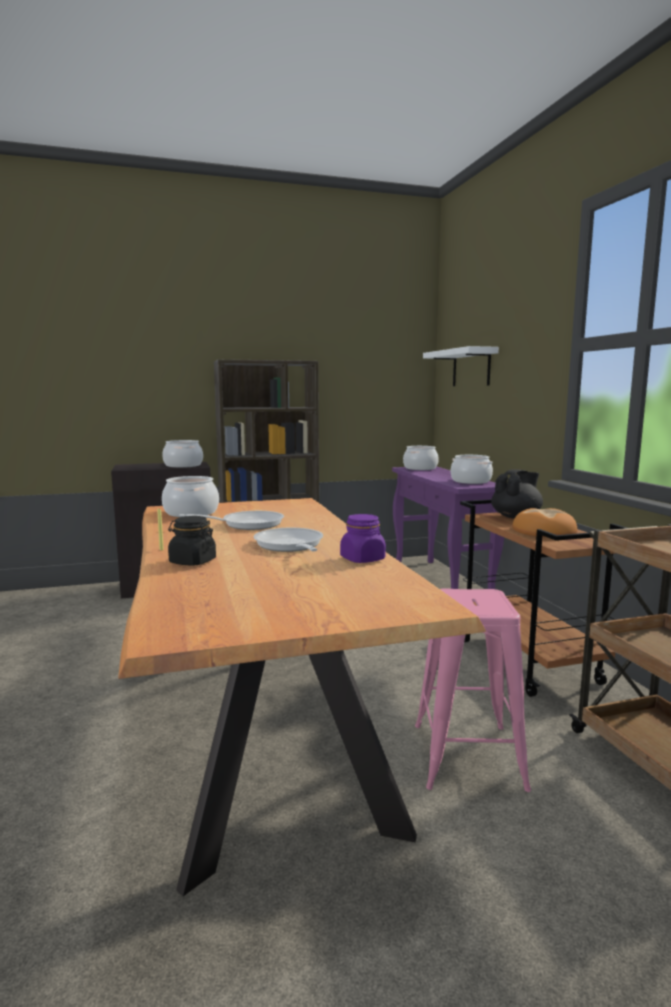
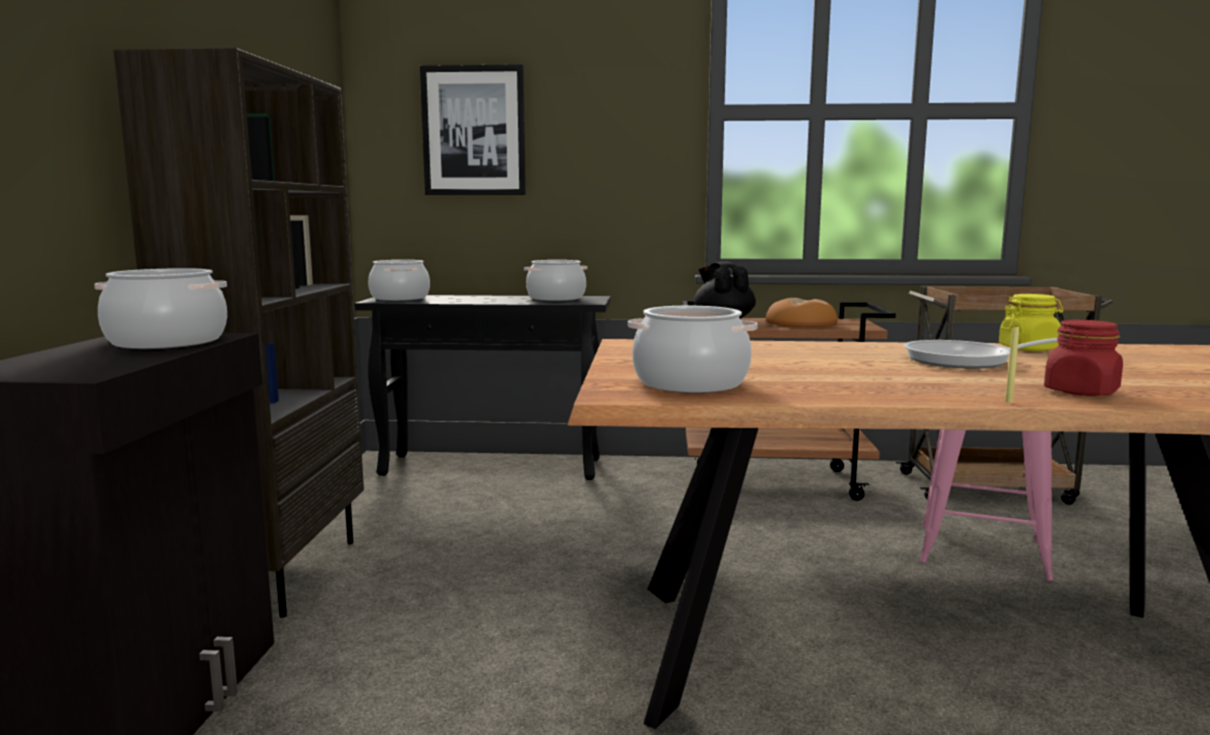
camera: 70 degrees left, 0 degrees up
black jar [168,516,216,566] -> red jar [1044,320,1123,396]
frying pan [179,511,284,530] -> none
purple jar [340,514,386,563] -> yellow jar [999,294,1063,351]
purple console table [392,467,504,589] -> black console table [354,295,610,480]
white shelf [423,346,499,386] -> picture [420,64,526,195]

